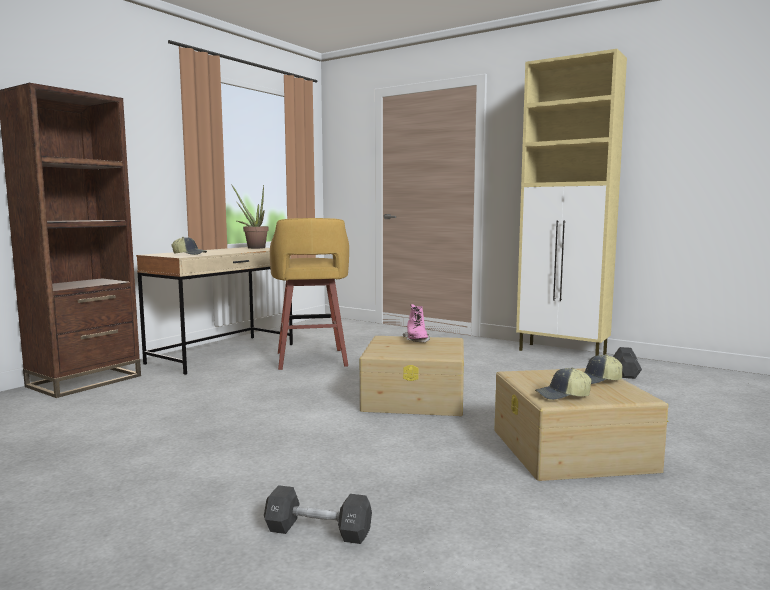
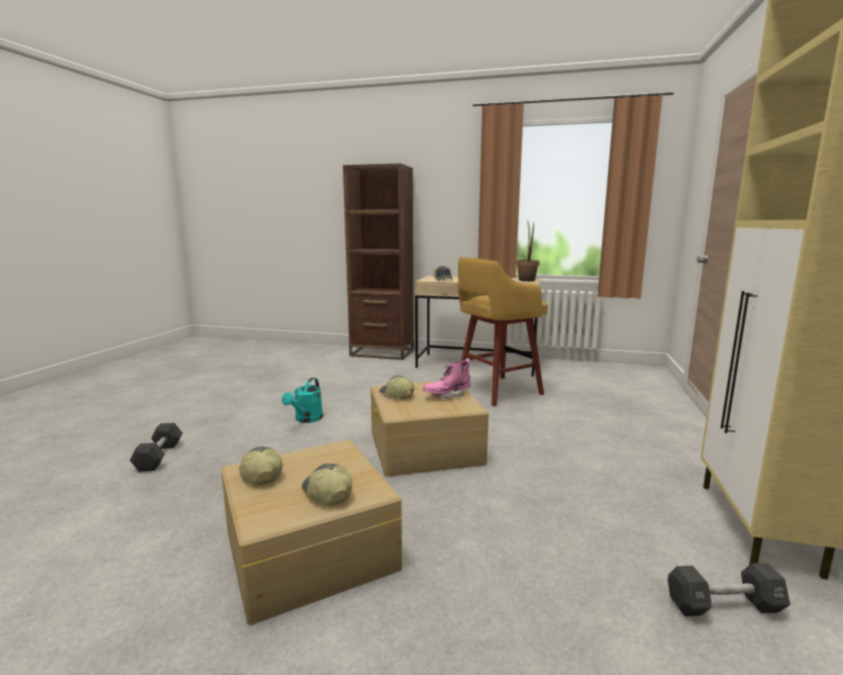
camera: 70 degrees right, 5 degrees up
none -> turquoise watering can [282,378,323,423]
none -> cap [379,376,414,399]

